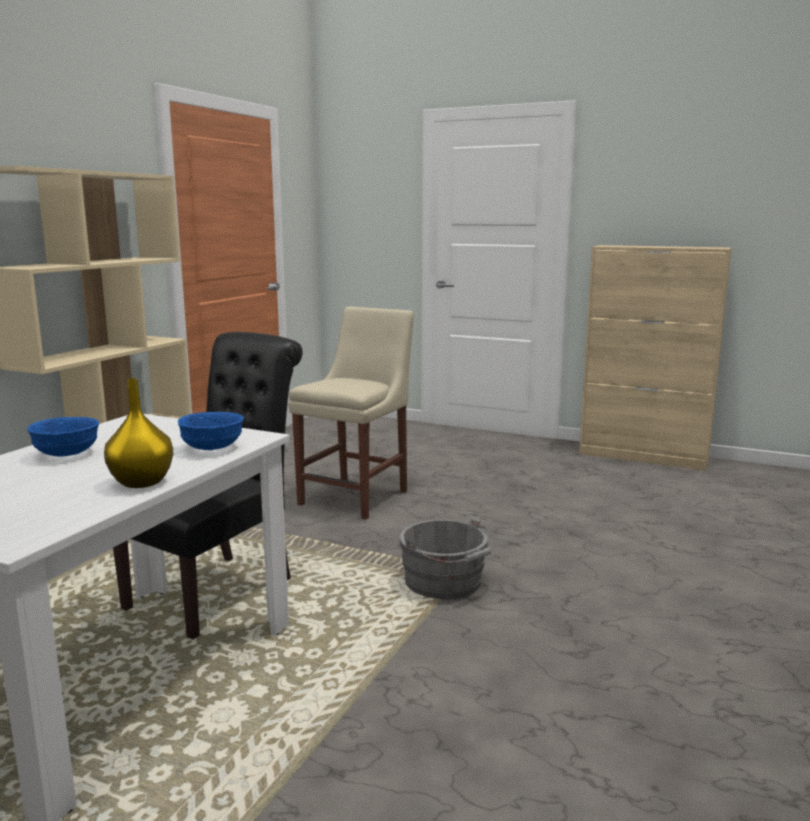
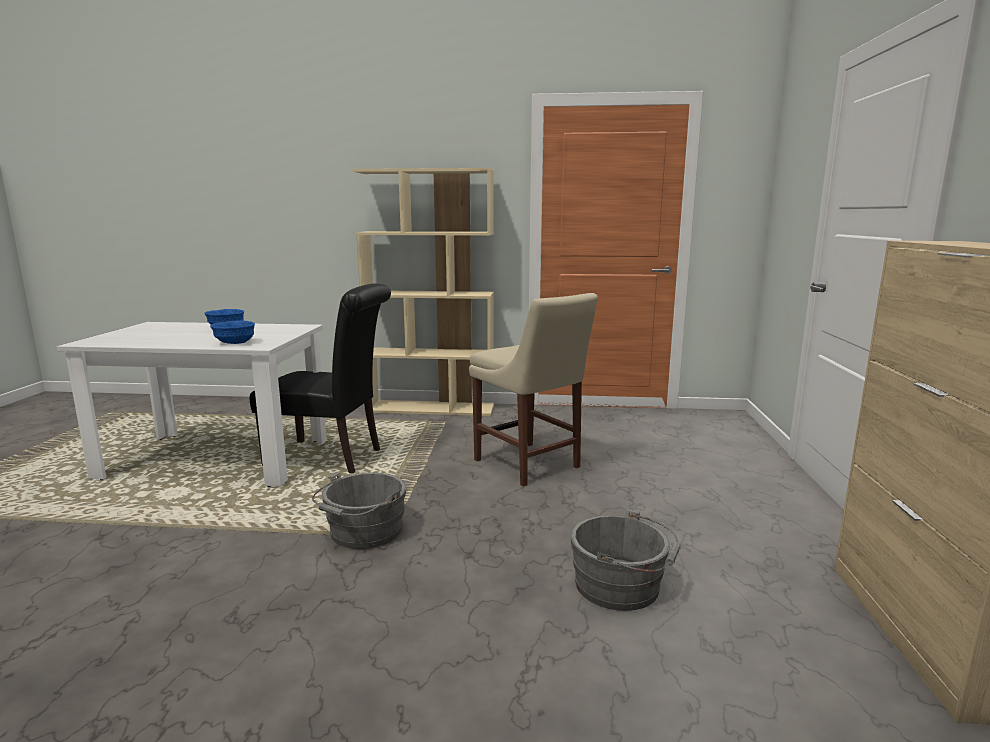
camera: 70 degrees right, 0 degrees up
yellow vase [104,378,173,488] -> none
beige chair [288,306,414,519] -> beige chair turned 45 degrees clockwise [469,293,598,487]
none -> grey bucket [570,509,681,611]

